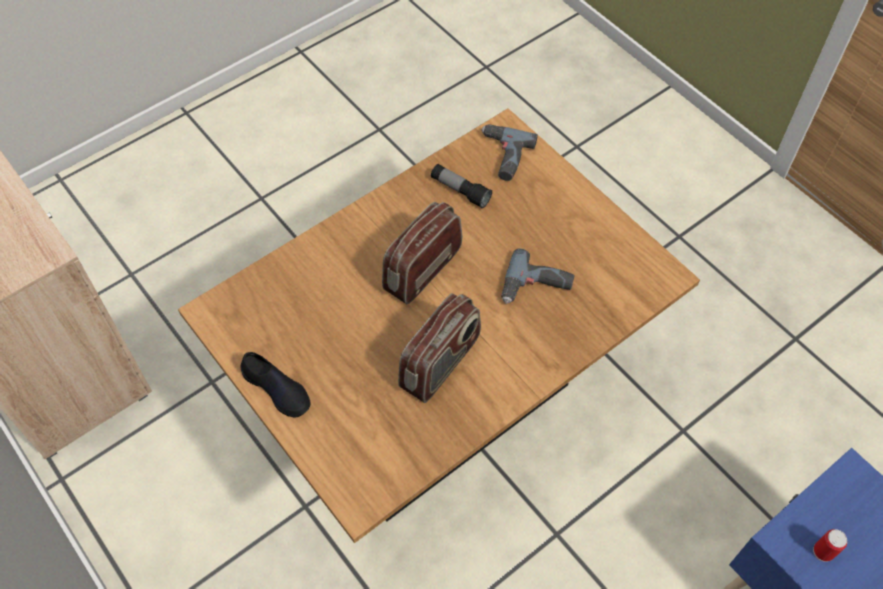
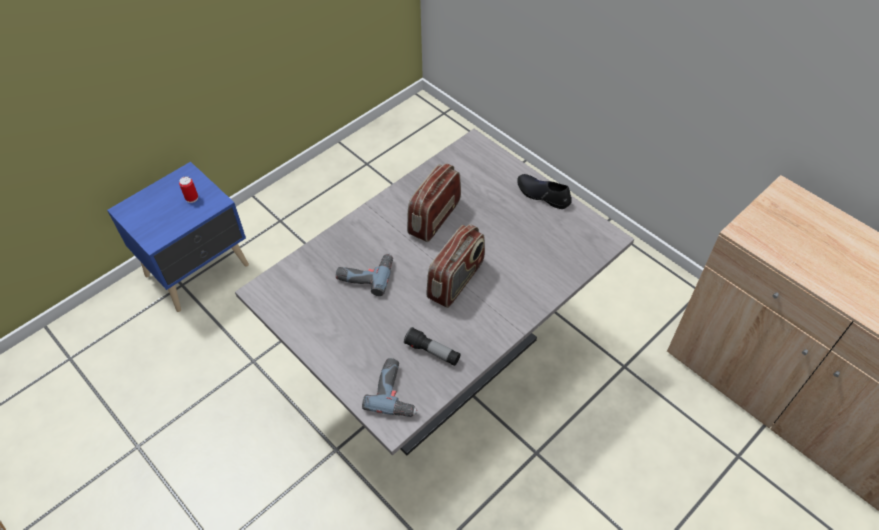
camera: 175 degrees right, 5 degrees down
brown dining table [178,109,700,543] -> grey dining table [235,129,634,455]

